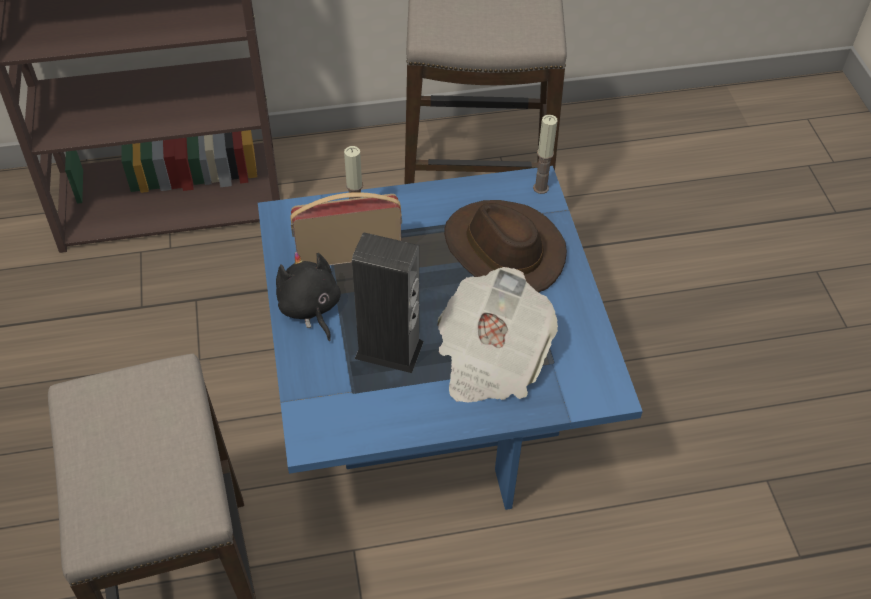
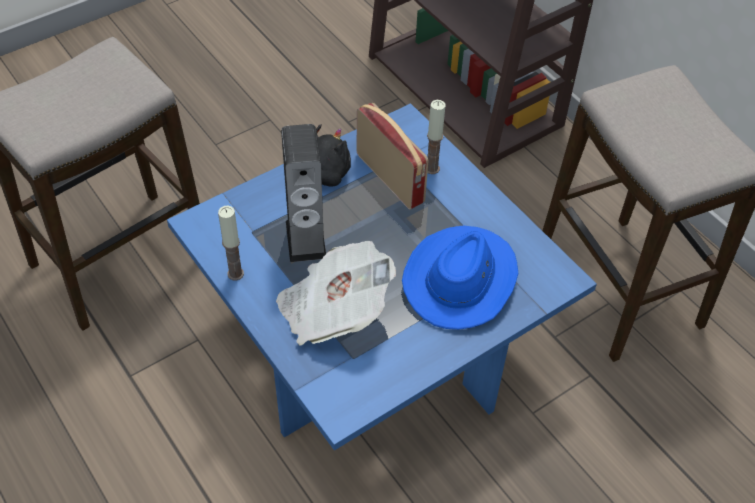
camera: 65 degrees right, 0 degrees up
brown hat [444,200,567,292] -> blue hat [402,226,518,330]
candle [533,115,557,194] -> candle moved to [218,206,244,281]

